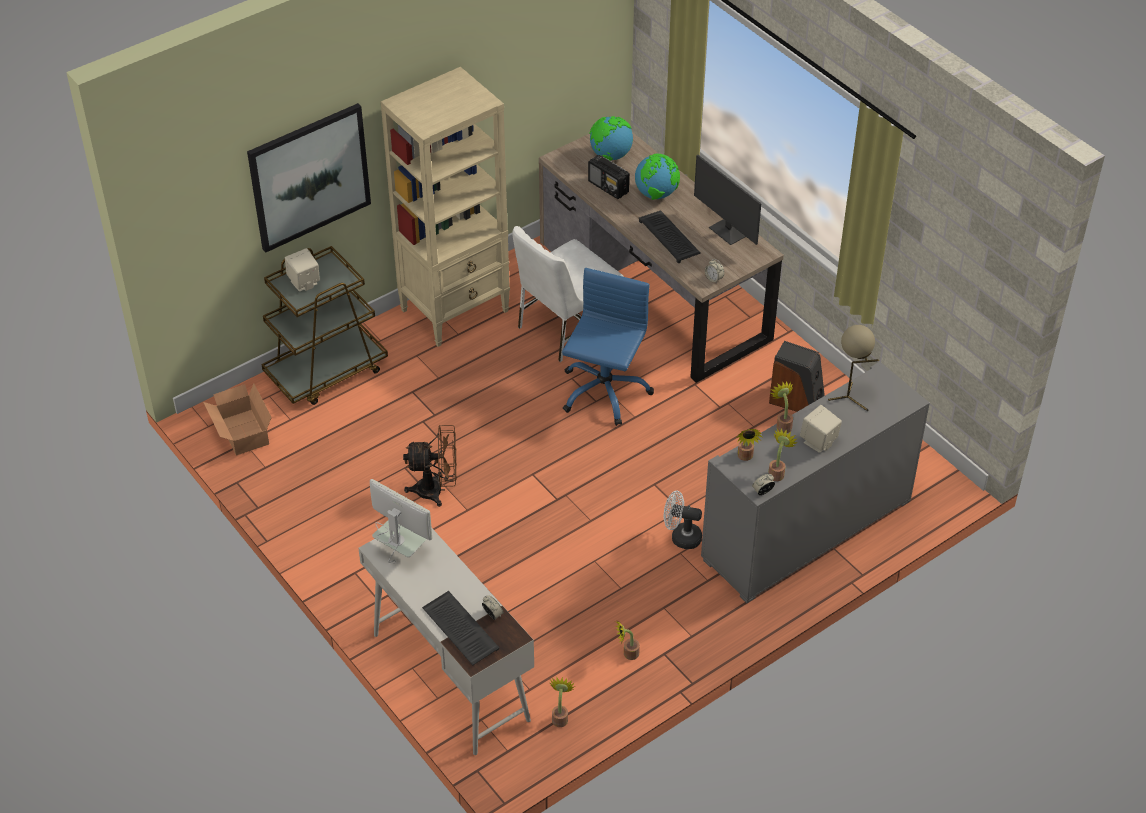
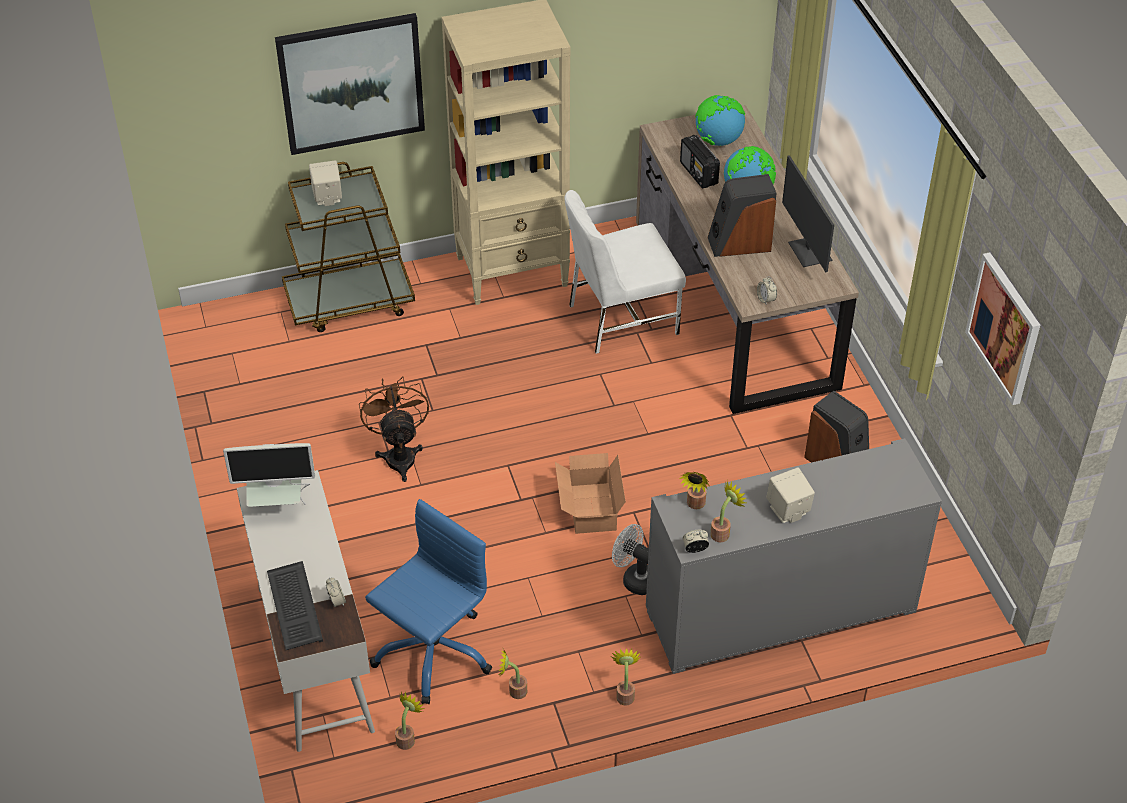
camera: 20 degrees right, 0 degrees up
cardboard box [203,383,272,455] -> cardboard box moved to [555,453,626,534]
monitor [370,479,432,563] -> monitor turned 120 degrees clockwise [223,443,315,507]
brown fan [403,425,457,507] -> brown fan turned 120 degrees counterclockwise [359,376,429,482]
blue office chair [562,268,654,426] -> blue office chair moved to [365,499,492,704]
keyboard [639,210,701,263] -> speaker [707,174,777,257]
potted plant [770,381,793,433] -> potted plant moved to [611,648,640,706]
beige table lamp [828,325,879,411] -> none
none -> picture [965,252,1040,405]

